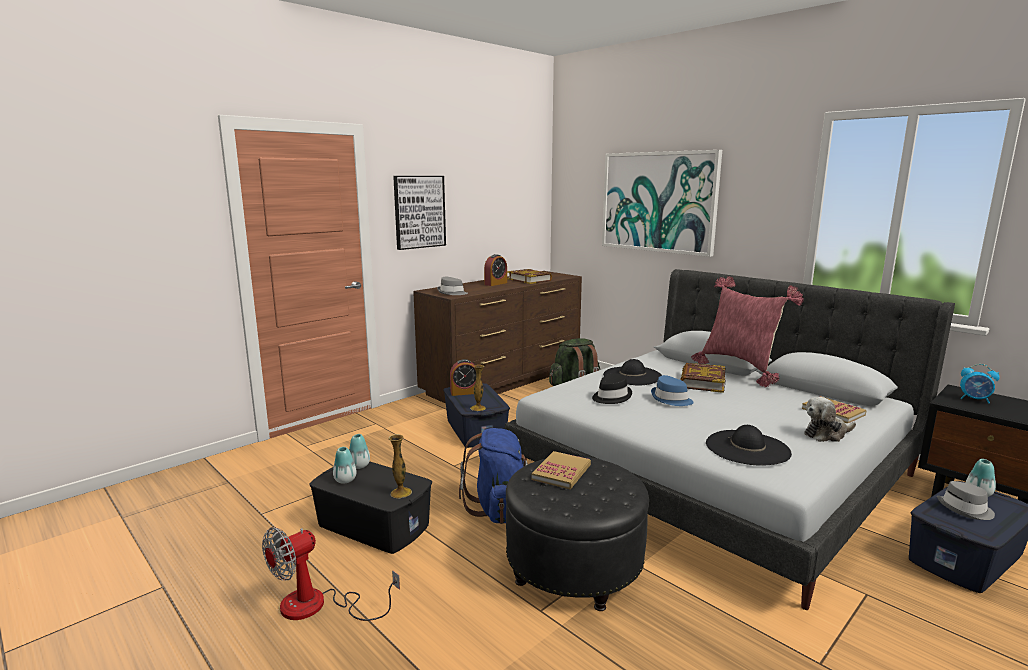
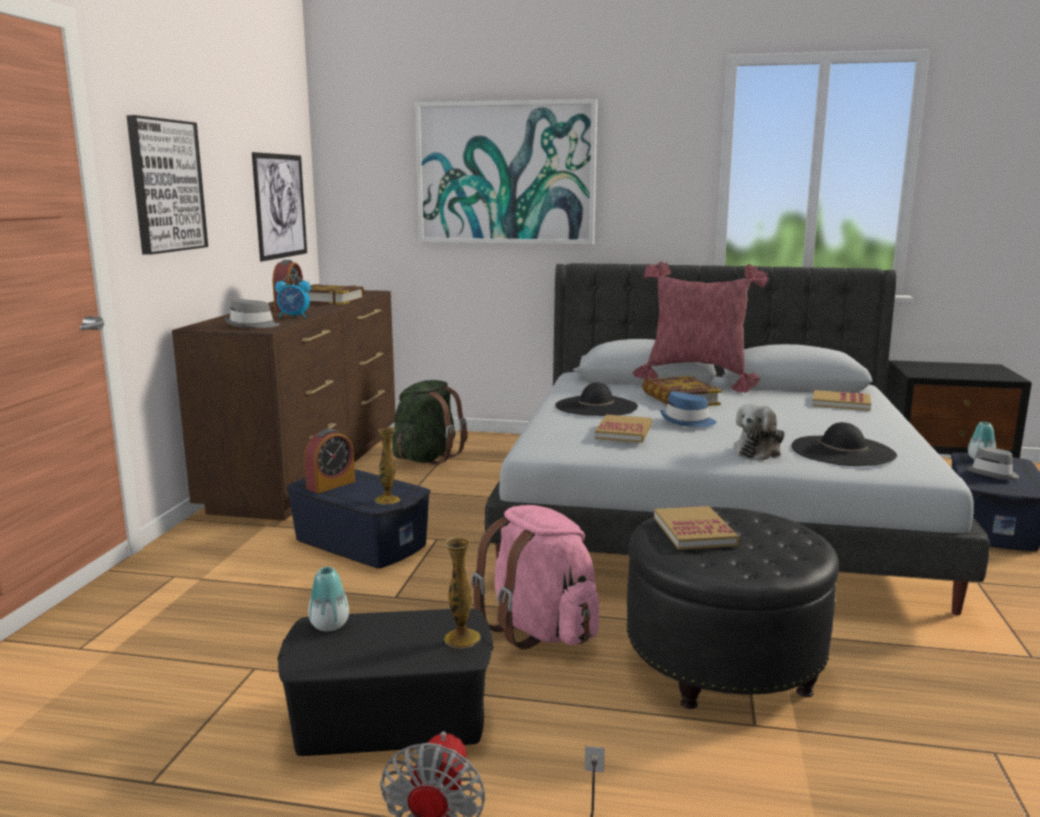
camera: 35 degrees left, 0 degrees up
vase [333,447,356,484] -> none
blue backpack [459,428,528,524] -> pink backpack [471,505,599,649]
black hat [592,373,632,404] -> book [595,415,652,443]
plush toy [804,397,856,442] -> plush toy moved to [733,403,785,460]
alarm clock [960,364,1000,403] -> alarm clock moved to [275,275,311,318]
none -> picture [252,152,307,261]

